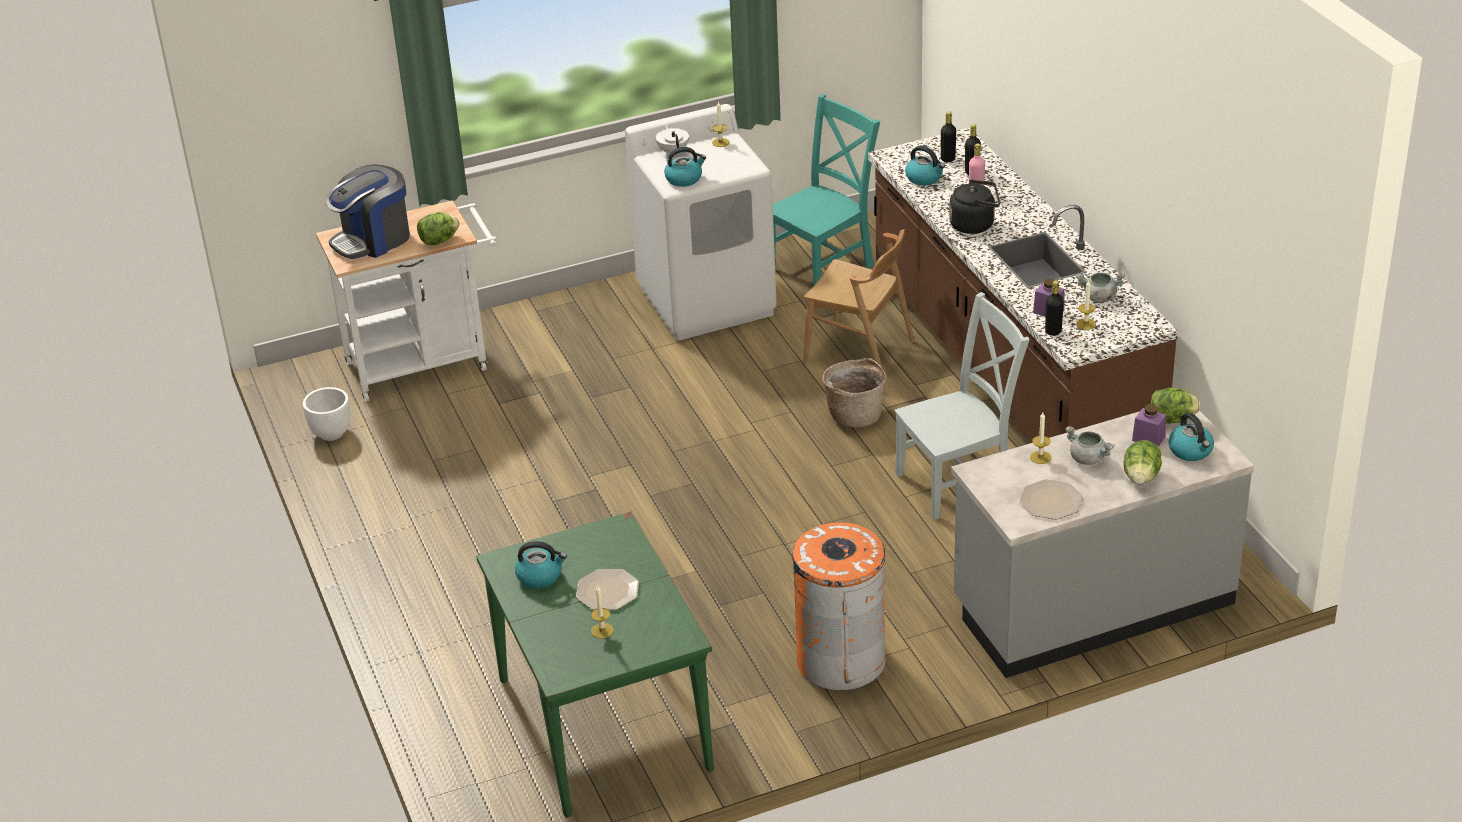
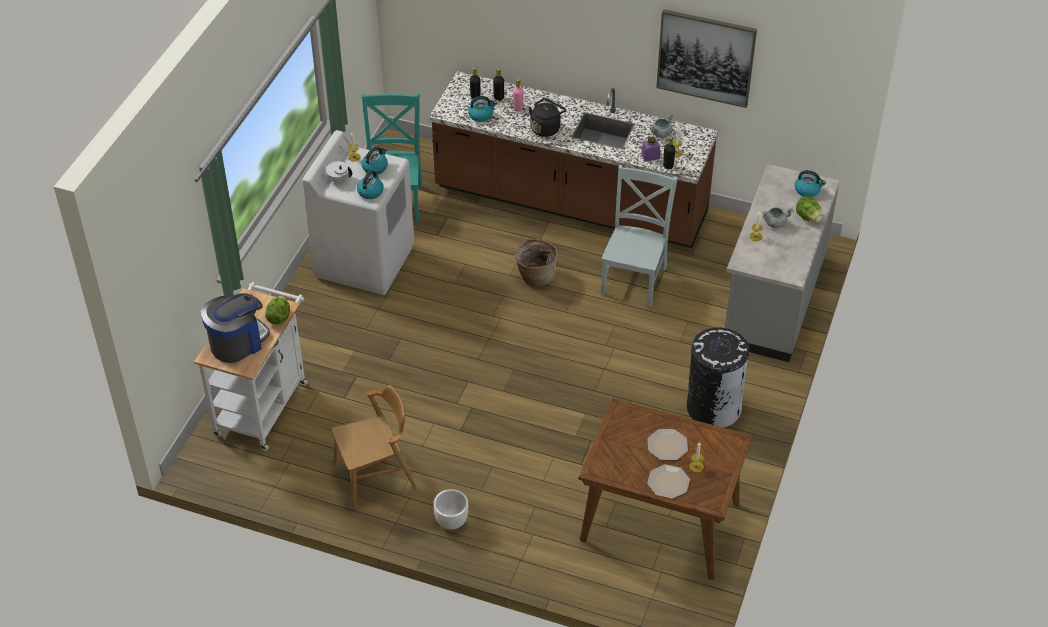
camera: 50 degrees left, 10 degrees up
white planter [303,387,351,441] -> white planter moved to [433,489,468,530]
coffee machine [326,164,410,259] -> coffee machine turned 135 degrees counterclockwise [201,293,270,363]
green dining table [476,512,714,817] -> brown dining table [579,398,752,580]
kettle [515,541,567,589] -> kettle moved to [361,147,388,175]
orange trash can [792,522,889,691] -> black trash can [687,327,750,428]
brown chair [803,229,914,367] -> brown chair moved to [331,385,417,510]
plate [1019,479,1083,520] -> plate moved to [647,464,690,499]
purple jar [1132,404,1166,447] -> none
lettuce [1151,388,1200,424] -> none
none -> picture [656,9,757,108]

